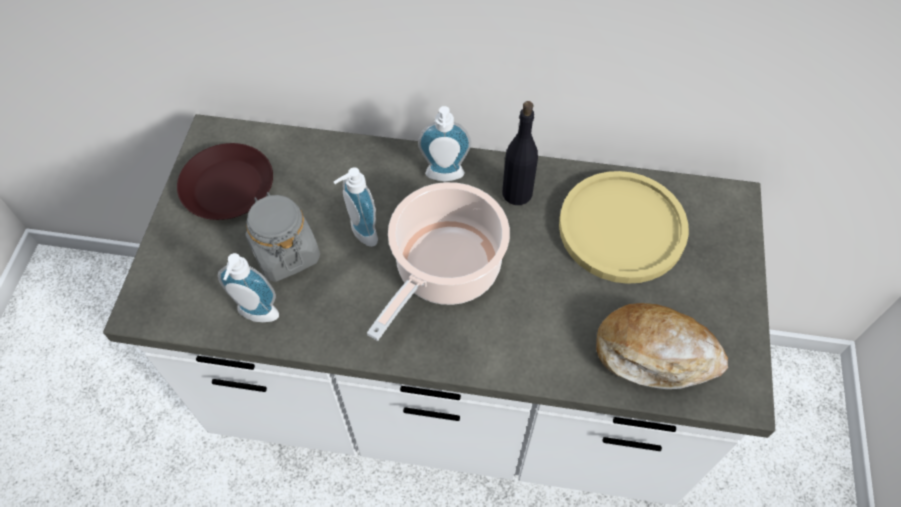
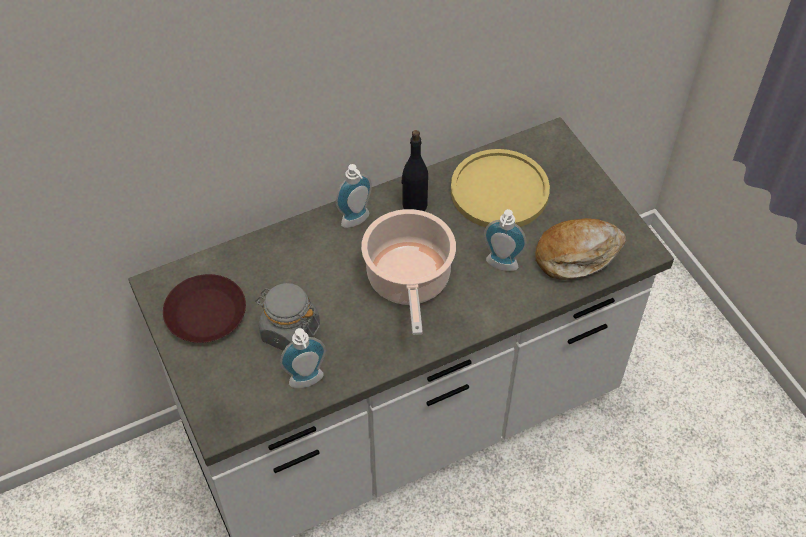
camera: 35 degrees left, 5 degrees down
soap dispenser [334,167,378,247] -> soap dispenser moved to [484,209,527,271]

